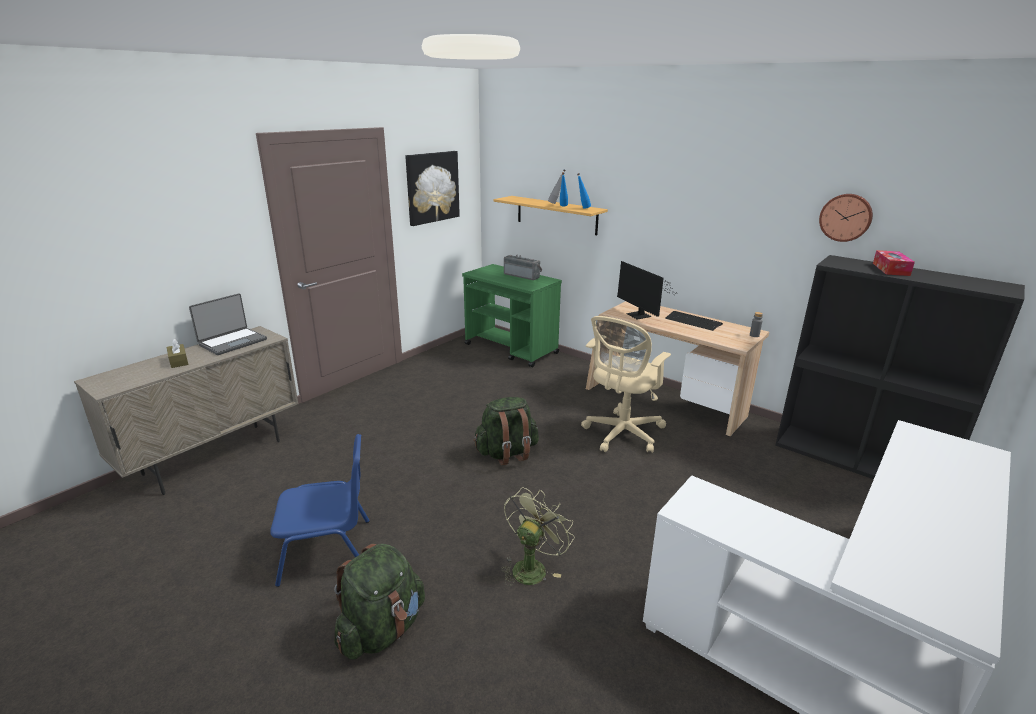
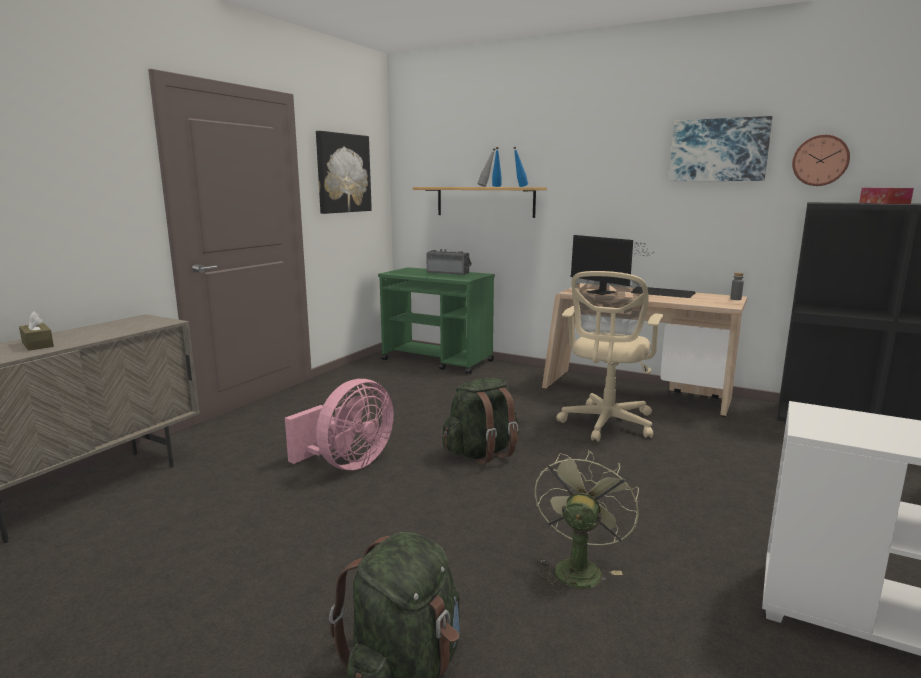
camera: 10 degrees left, 10 degrees down
laptop [189,293,267,355] -> none
blue chair [270,434,370,587] -> none
none -> pink fan [285,379,394,470]
none -> picture [669,116,772,181]

